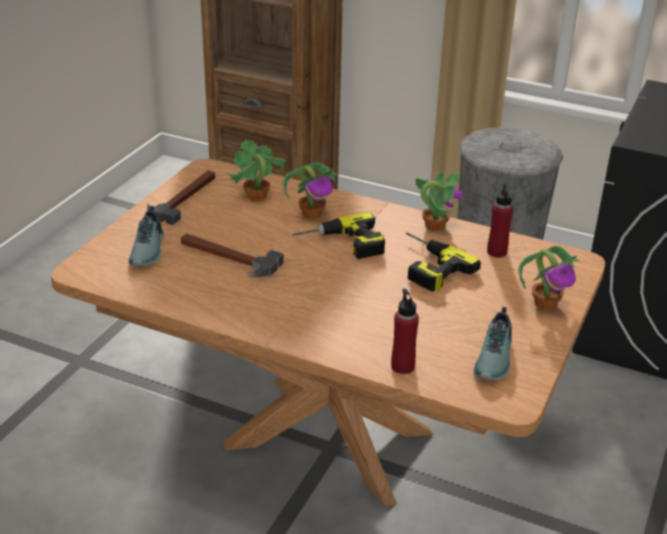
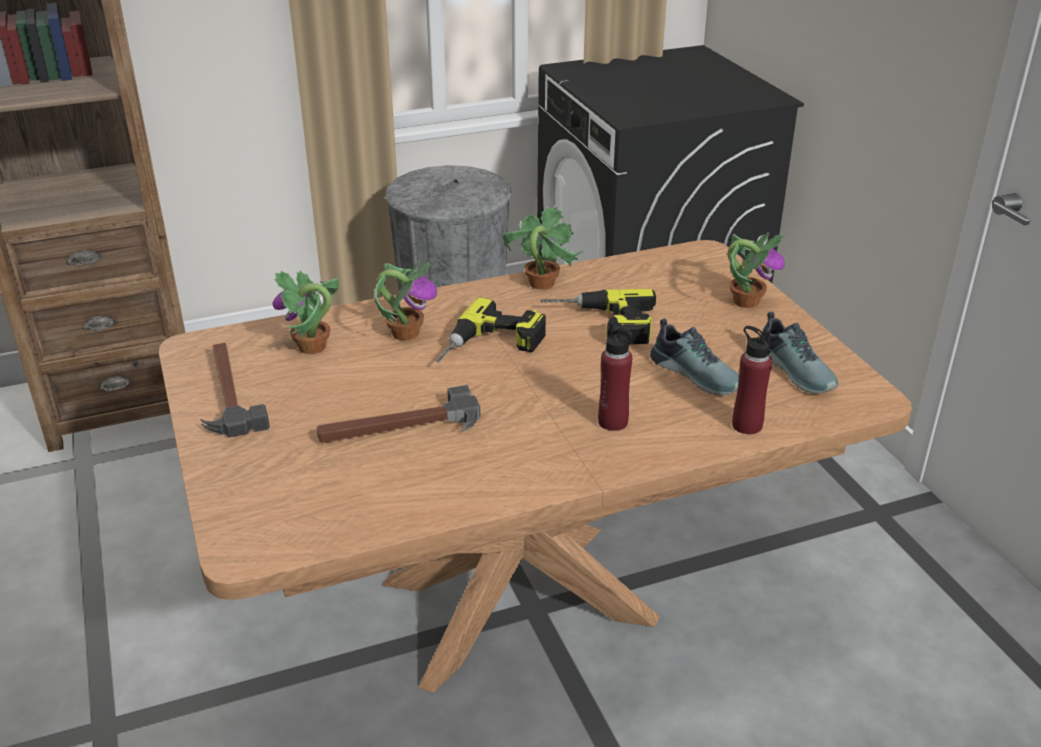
camera: 45 degrees left, 0 degrees up
shoe [129,206,164,266] -> shoe moved to [650,318,739,395]
red bottle [487,184,513,258] -> red bottle moved to [598,323,632,431]

